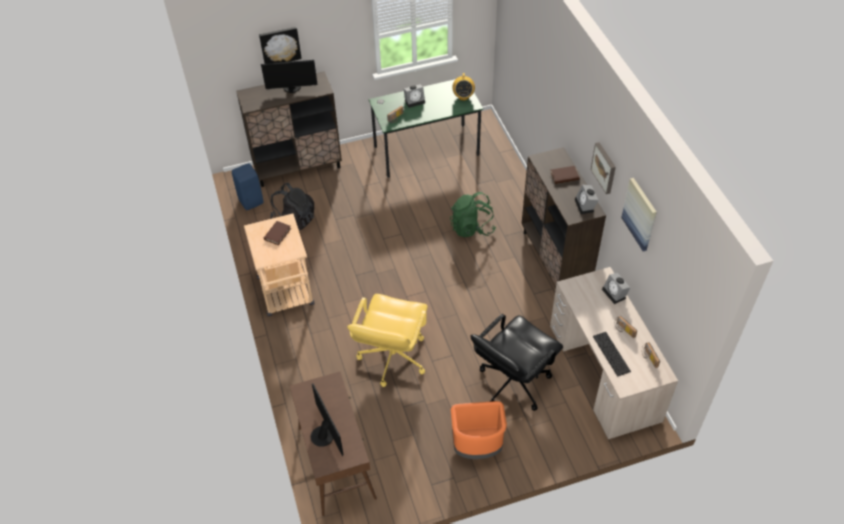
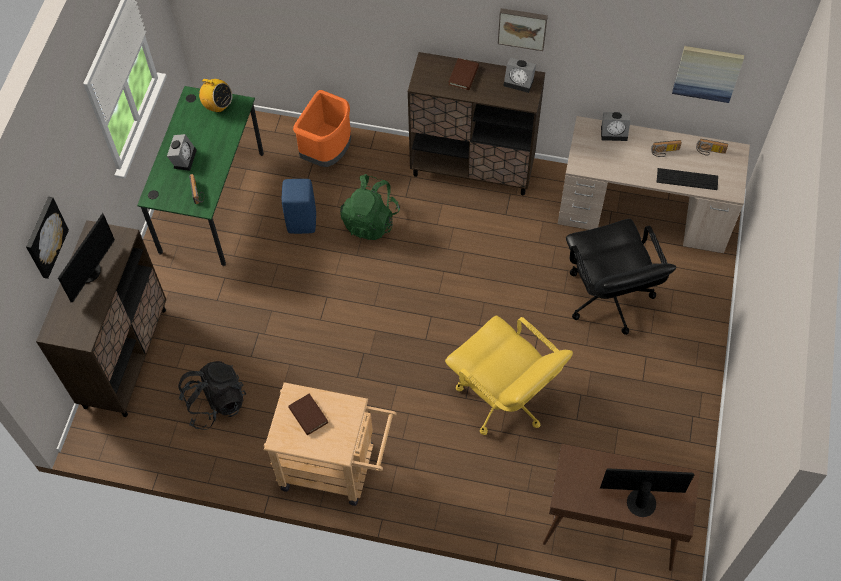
camera: 60 degrees left, 10 degrees up
blue stool [232,163,264,210] -> blue stool moved to [282,179,316,234]
orange trash can [451,401,507,459] -> orange trash can moved to [293,90,351,167]
picture [621,178,657,251] -> picture moved to [672,46,744,103]

